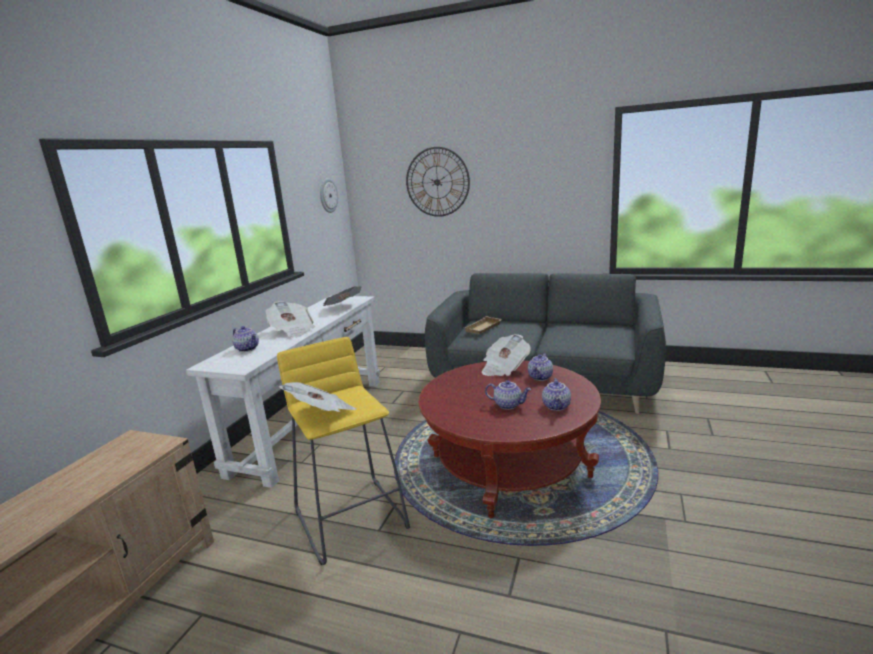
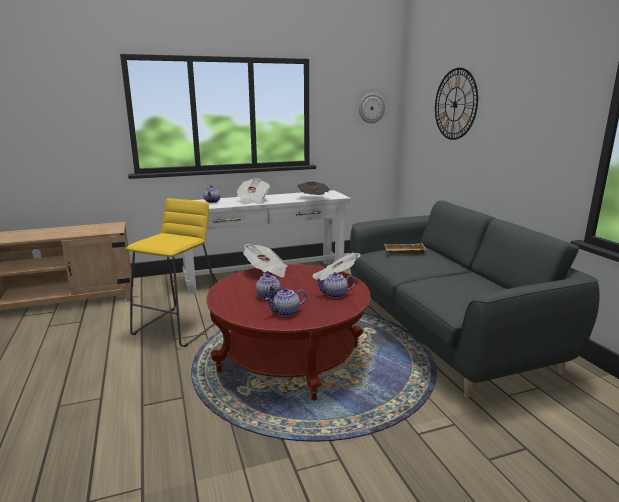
camera: 50 degrees right, 0 degrees up
newspaper [278,382,357,412] -> newspaper moved to [243,244,288,277]

